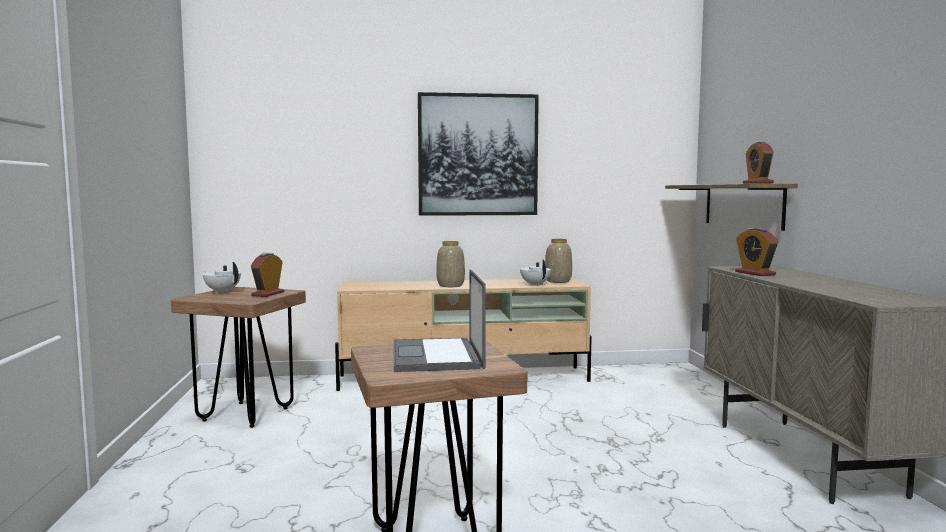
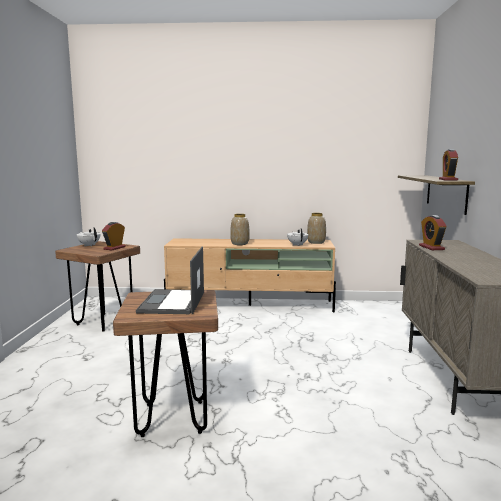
camera: 10 degrees right, 5 degrees up
picture [418,92,539,216] -> none

